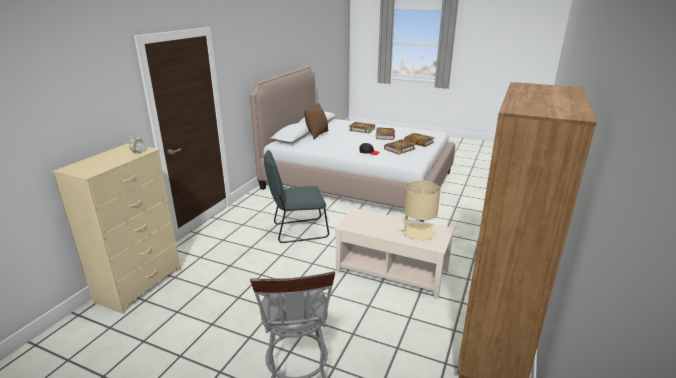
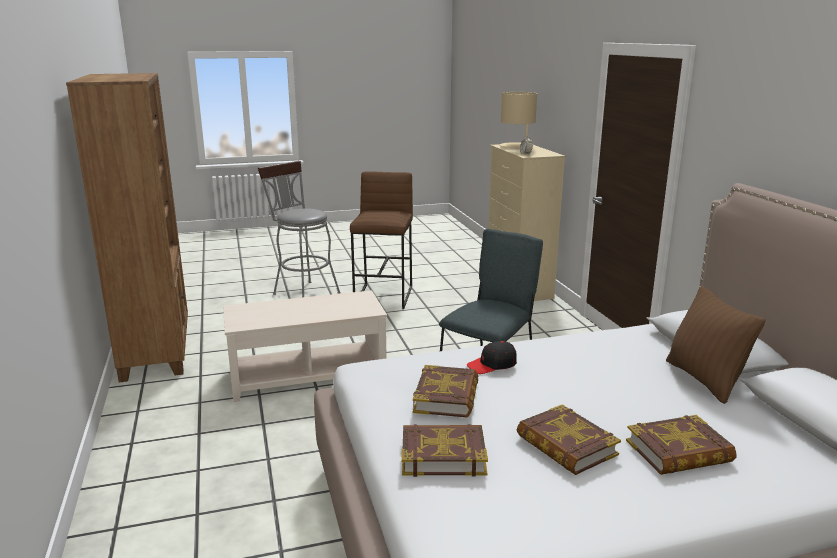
camera: 140 degrees right, 5 degrees down
beige table lamp [398,181,440,240] -> beige table lamp moved to [500,92,537,148]
none -> brown stool [350,171,413,309]

